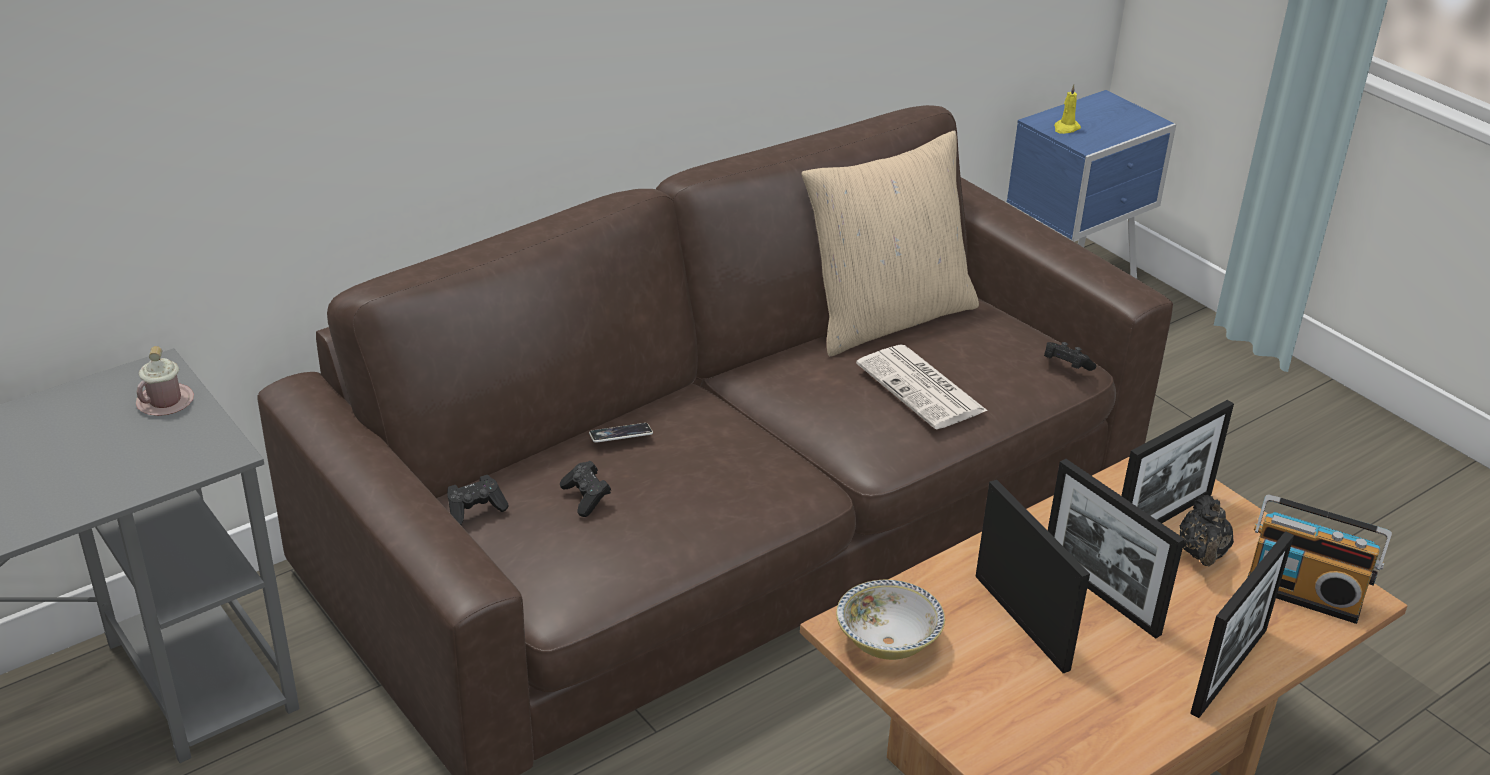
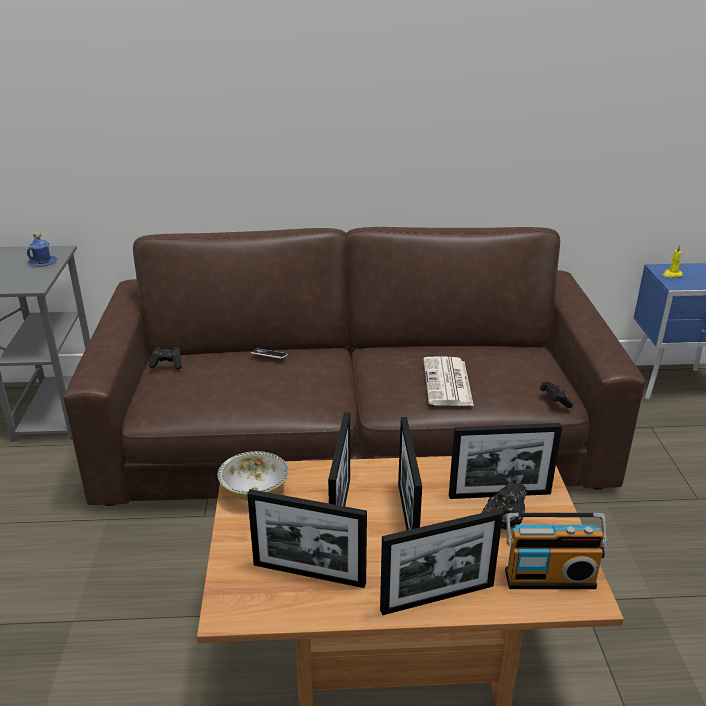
camera: 35 degrees right, 5 degrees down
pink mug [136,346,194,416] -> blue mug [27,232,57,267]
black game controller [560,461,611,517] -> none
beige pillow [802,131,979,357] -> none
radio [1247,494,1392,624] -> radio turned 60 degrees counterclockwise [505,513,608,589]
none -> picture frame [247,489,367,588]

